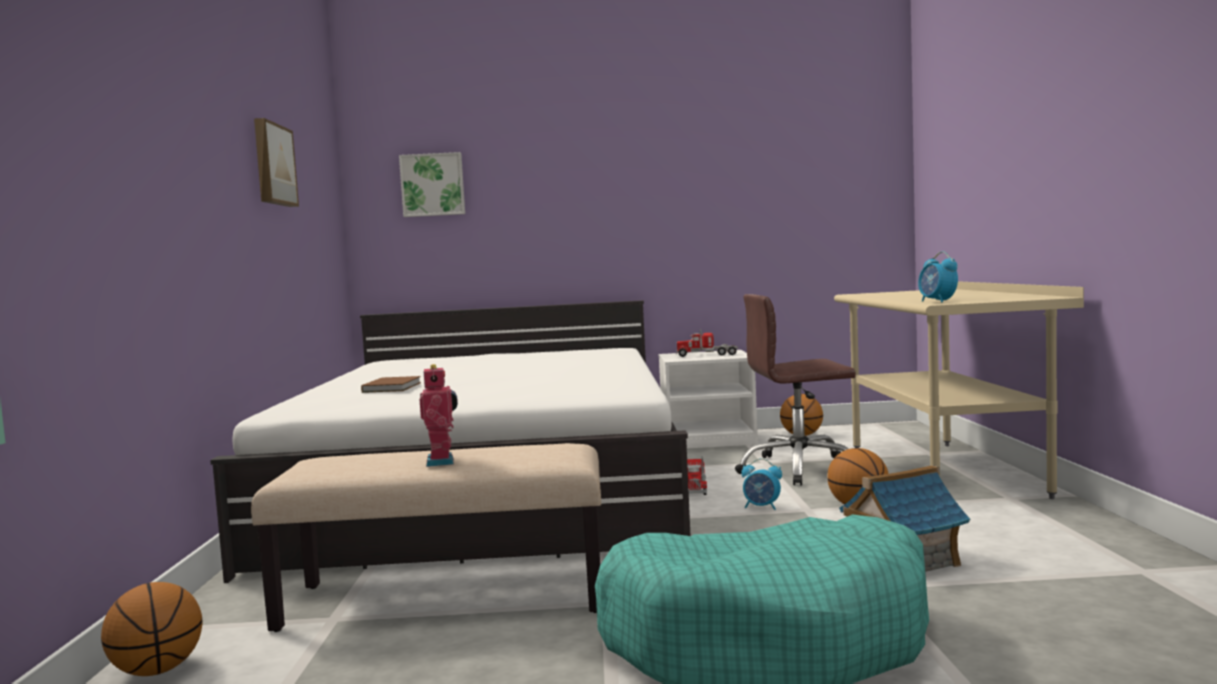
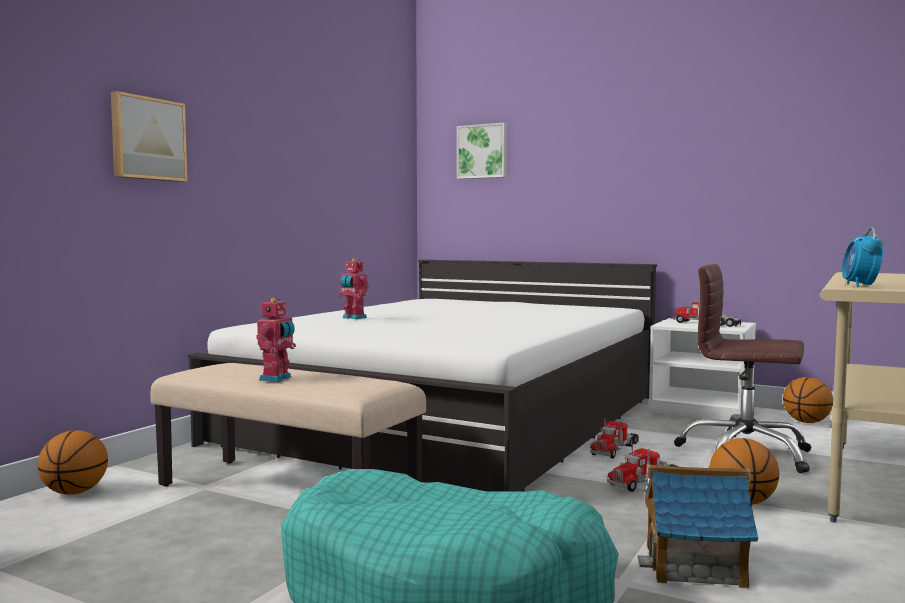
camera: 30 degrees right, 0 degrees up
picture [254,118,299,207] -> picture moved to [111,91,187,182]
brown book [361,376,421,393] -> toy robot [338,258,369,319]
alarm clock [741,458,782,510] -> toy truck [607,445,680,492]

